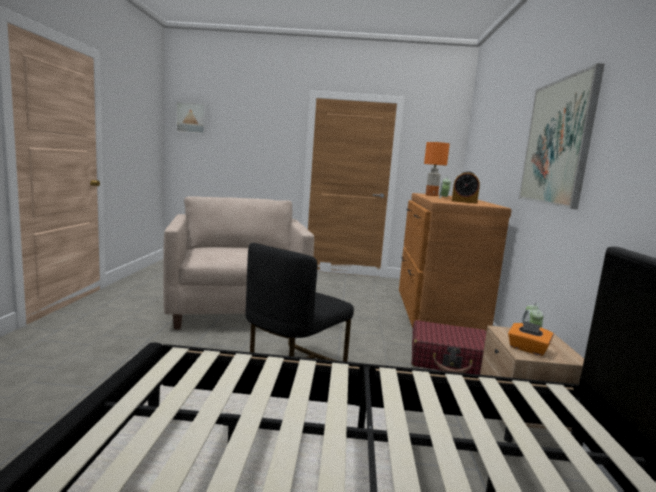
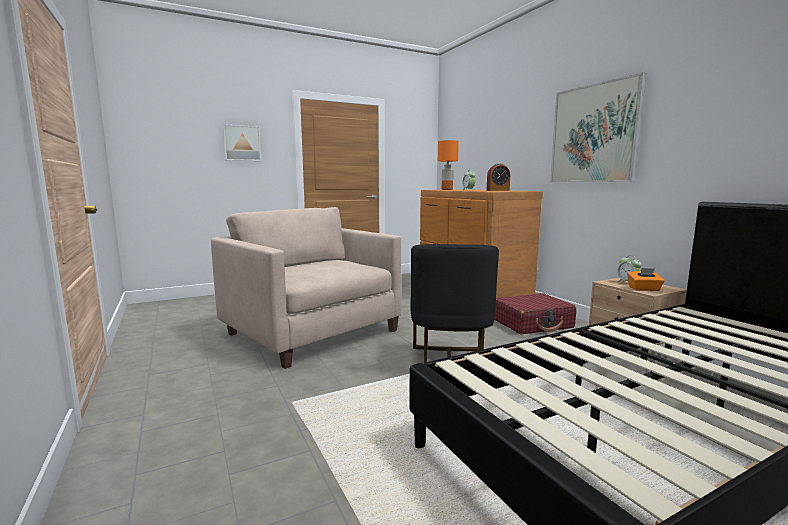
camera: 30 degrees left, 0 degrees up
picture [176,101,207,134] -> picture moved to [223,124,261,161]

